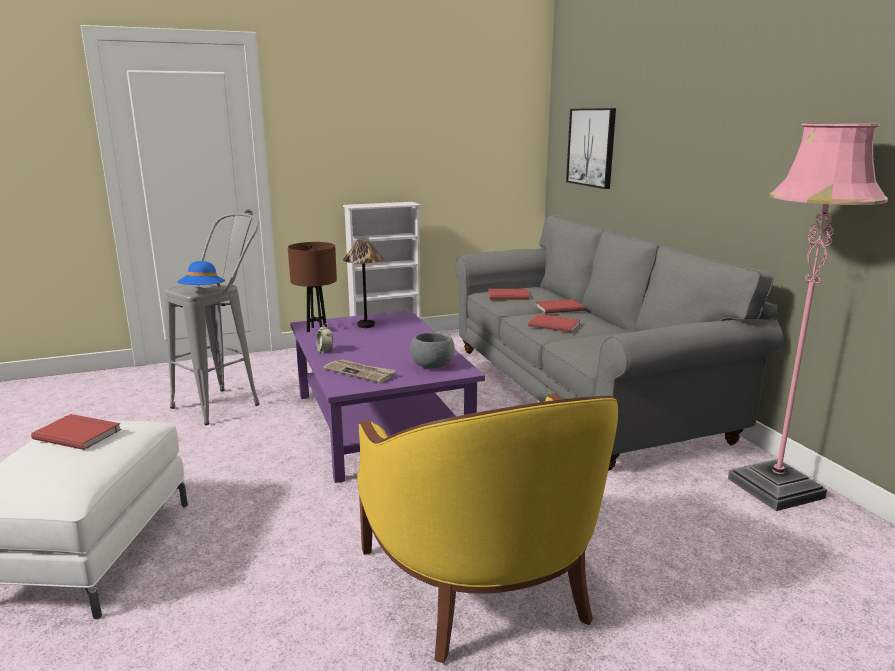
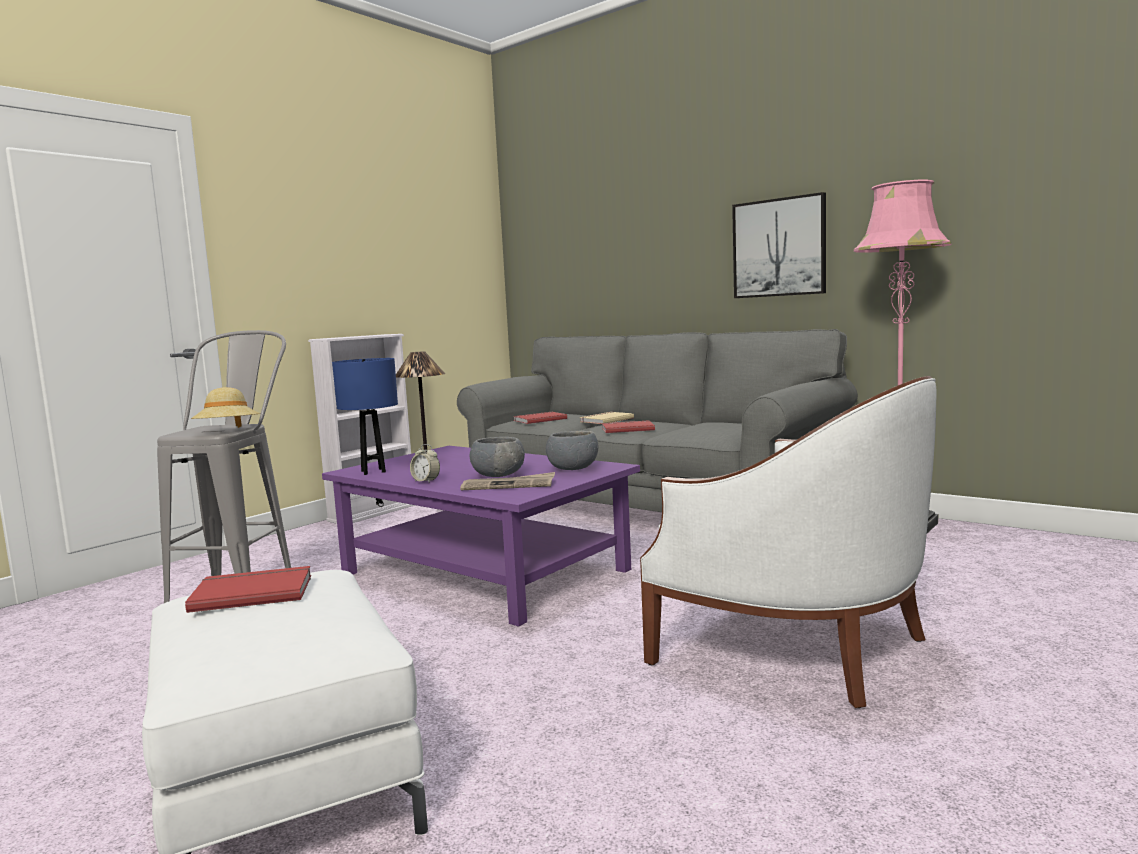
camera: 30 degrees left, 10 degrees down
blue hat [177,261,225,287] -> beige hat [191,387,260,428]
brown table lamp [288,242,337,332] -> blue table lamp [332,358,398,475]
yellow armchair [357,393,618,663] -> white armchair [640,376,937,708]
red book [535,299,584,314] -> beige book [580,412,634,424]
picture [566,108,616,189] -> picture moved to [732,192,826,298]
none -> grey bowl [470,437,525,477]

